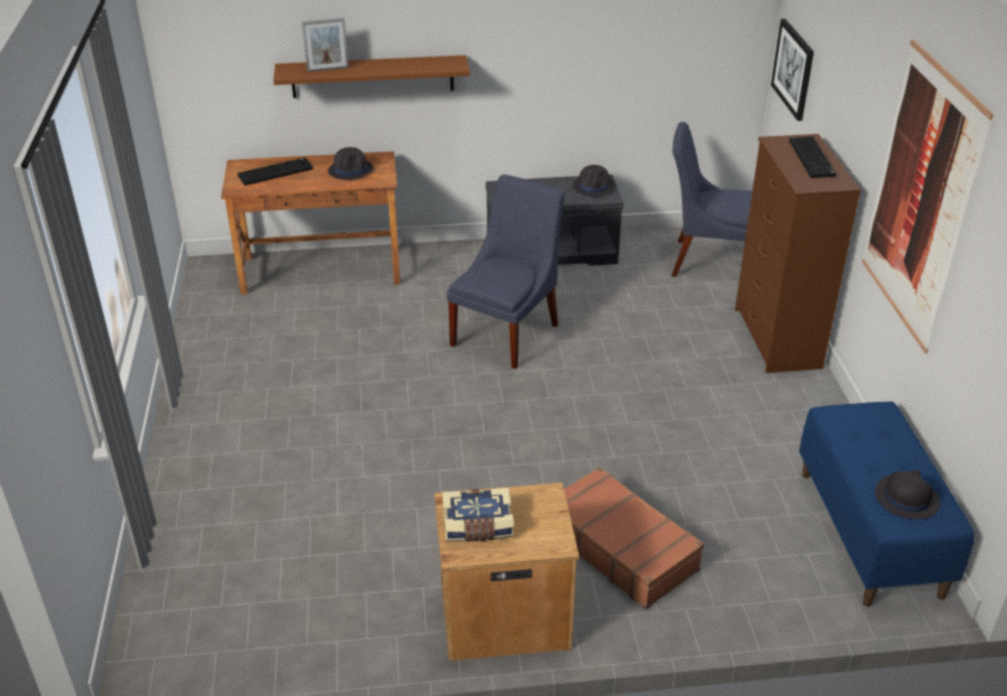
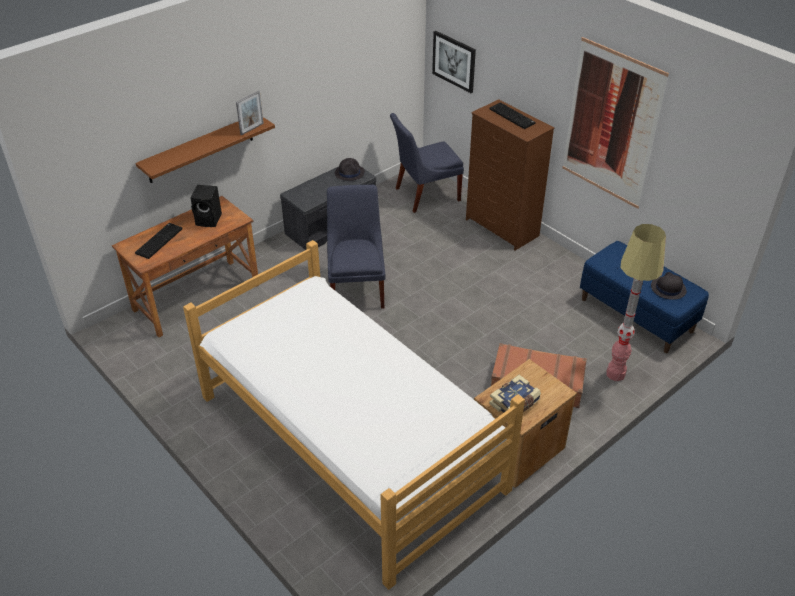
camera: 35 degrees left, 5 degrees up
picture frame [302,18,349,72] -> picture frame moved to [236,91,264,136]
black hat [328,147,374,180] -> black speaker [190,185,222,227]
none -> bed [183,240,525,590]
none -> floor lamp [606,224,666,381]

